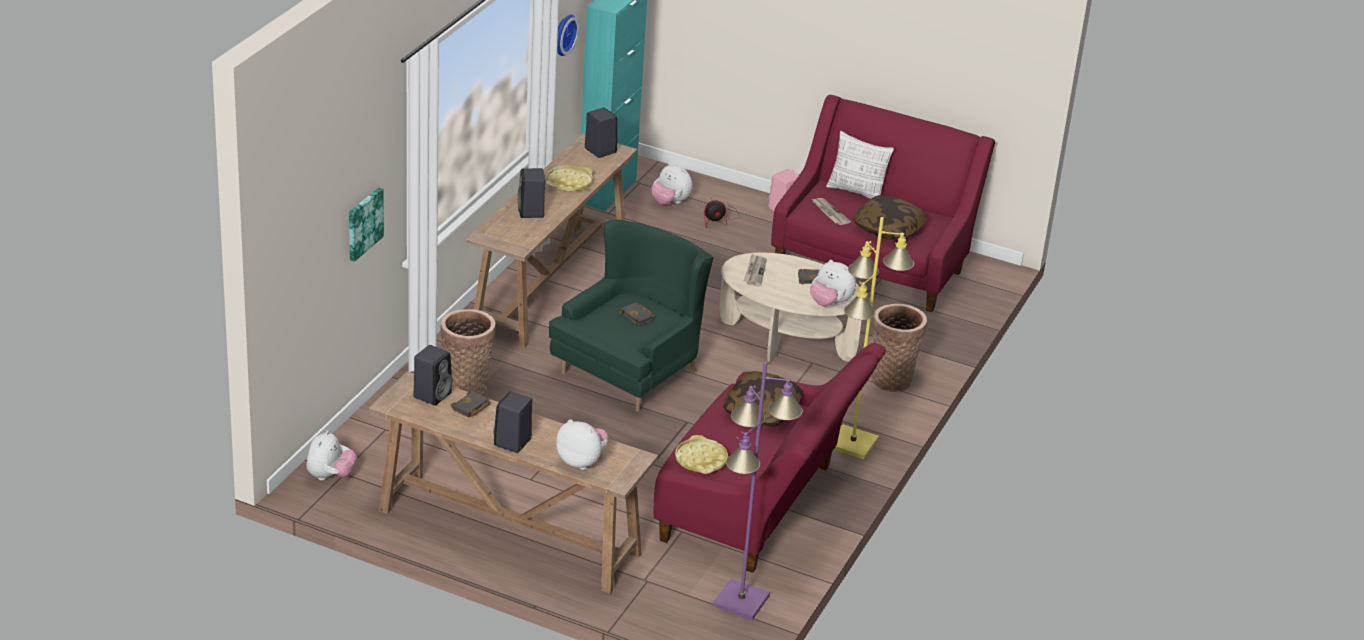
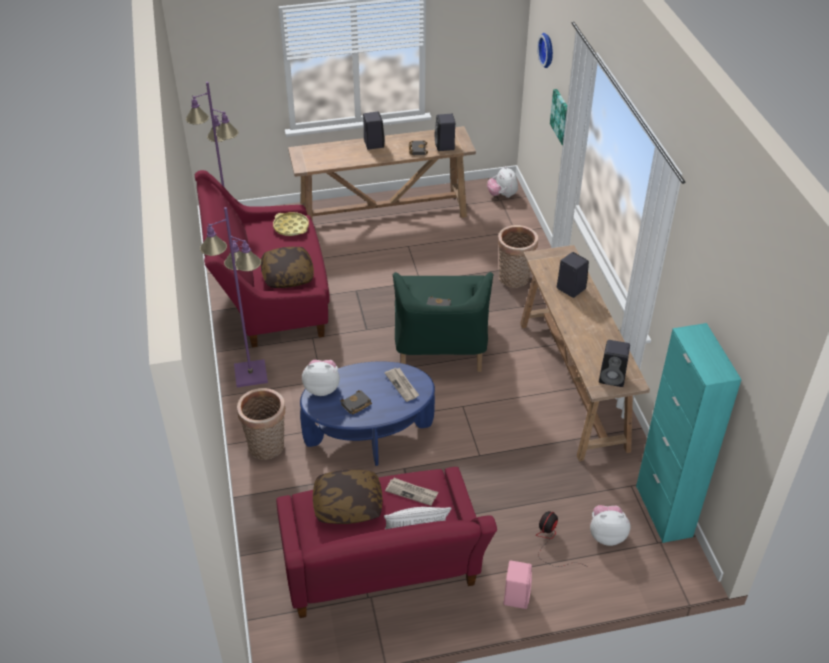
camera: 145 degrees right, 10 degrees up
yellow tray [546,165,593,192] -> none
plush toy [556,419,609,470] -> none
wall clock [557,15,579,56] -> wall clock moved to [537,33,553,68]
beige coffee table [720,252,862,363] -> blue coffee table [300,361,435,466]
yellow floor lamp [834,217,915,459] -> purple floor lamp [200,207,268,387]

